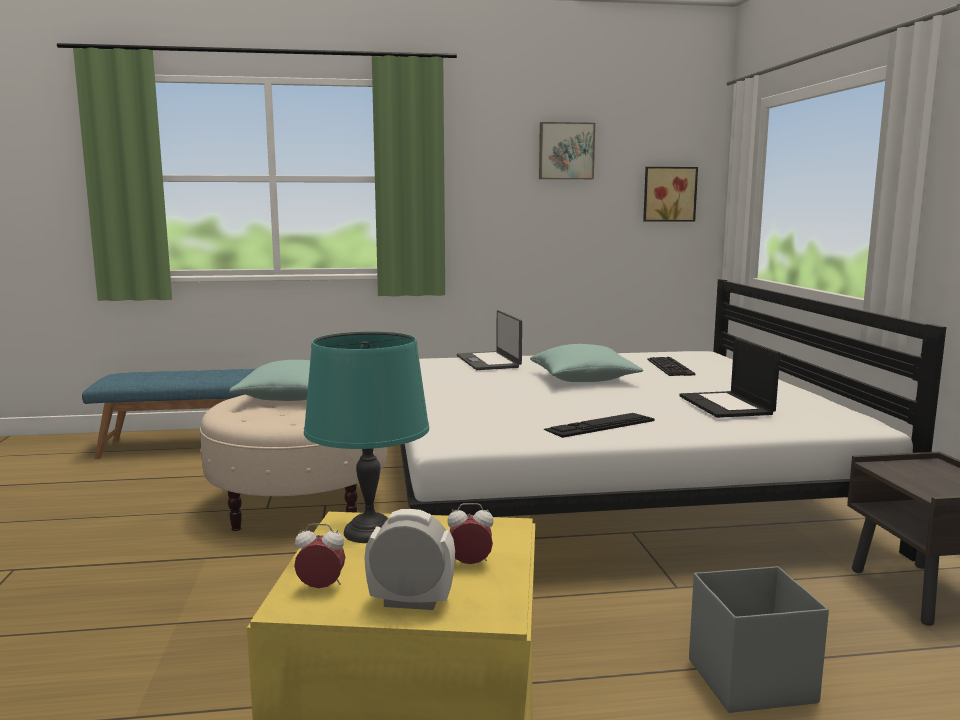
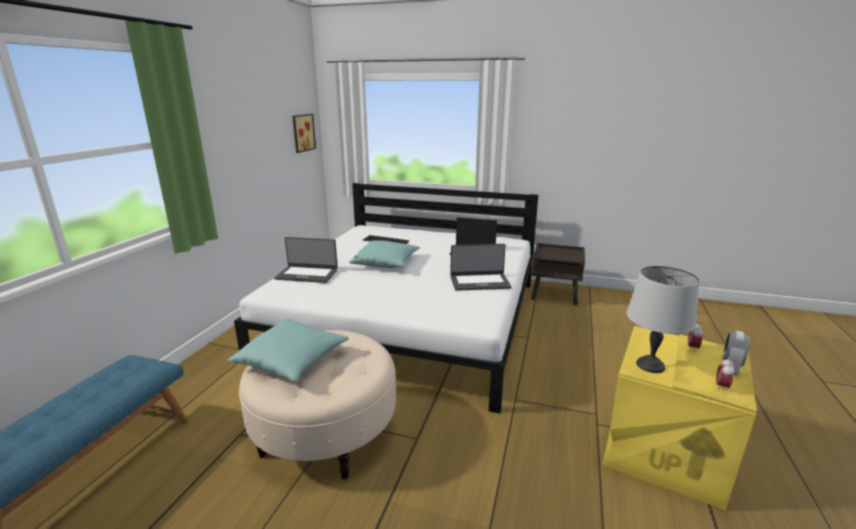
camera: 65 degrees left, 10 degrees up
turquoise table lamp [304,331,429,543] -> grey table lamp [626,266,700,373]
picture [539,122,595,179] -> none
keyboard [544,413,655,438] -> laptop [450,244,512,291]
grey storage box [689,566,829,713] -> none

